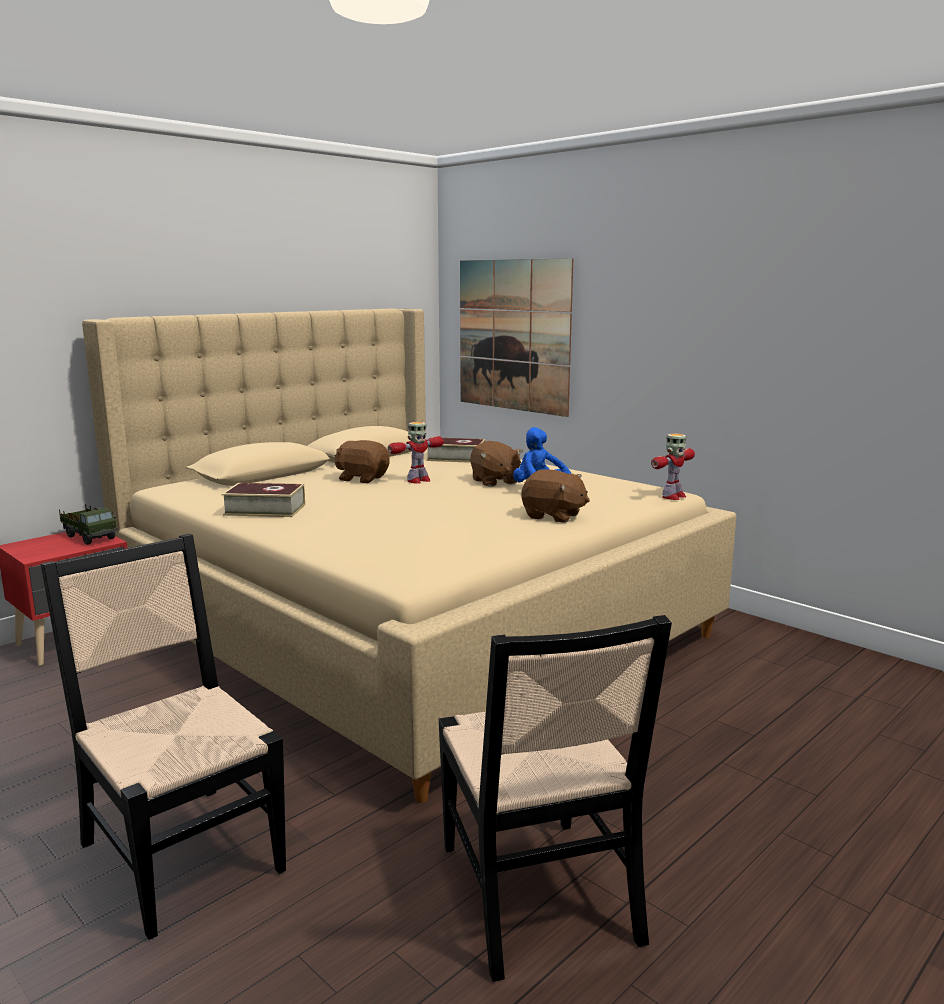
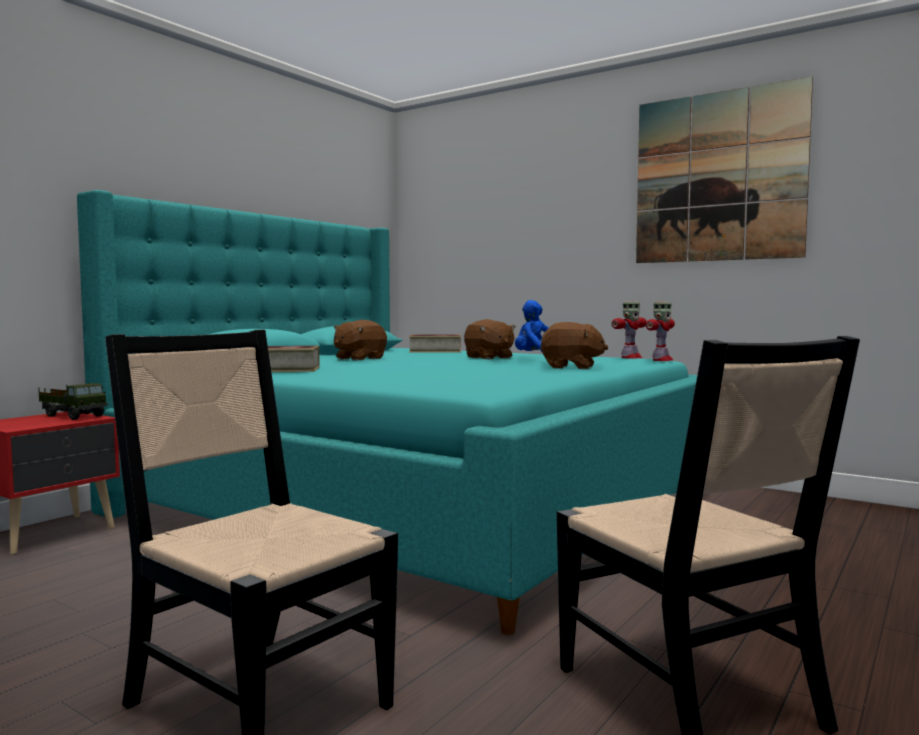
camera: 10 degrees left, 10 degrees down
beige bed [82,309,736,803] -> turquoise bed [77,190,697,635]
brown plush toy [334,440,390,483] -> brown plush toy turned 60 degrees counterclockwise [334,320,387,361]
toy robot [388,422,444,484] -> toy robot moved to [612,302,646,359]
picture [460,258,573,417] -> picture moved to [636,76,813,263]

